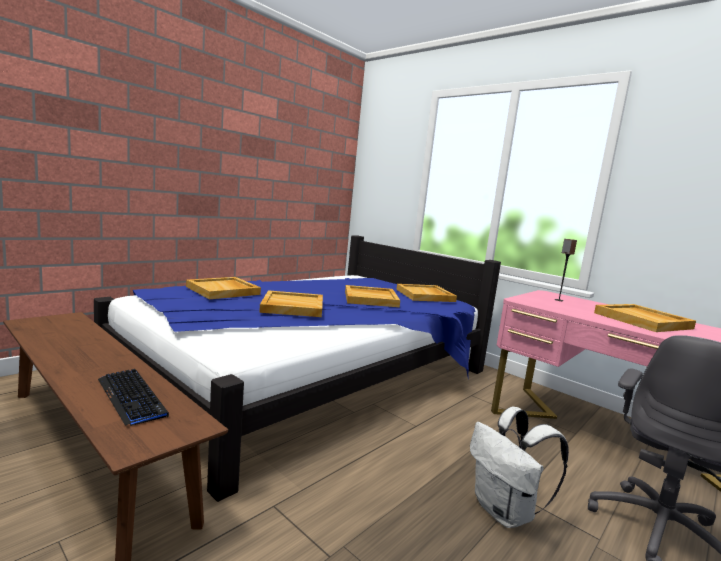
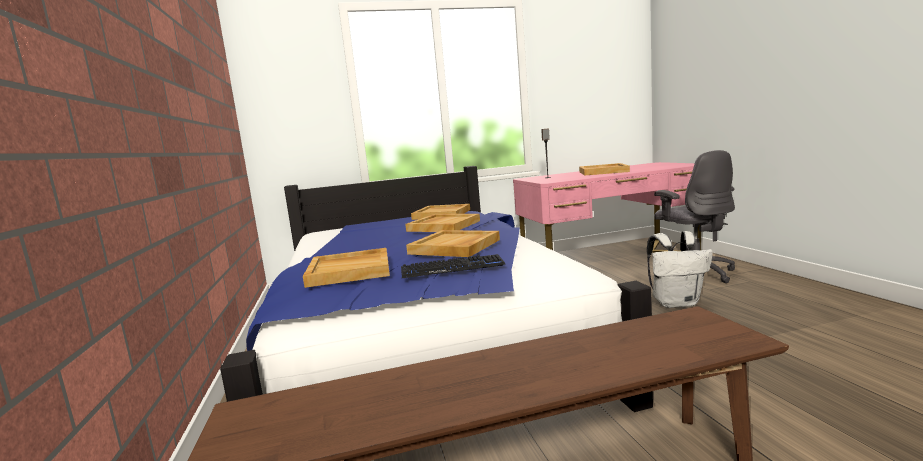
camera: 55 degrees left, 0 degrees up
keyboard [98,369,169,426] -> keyboard moved to [401,254,505,278]

